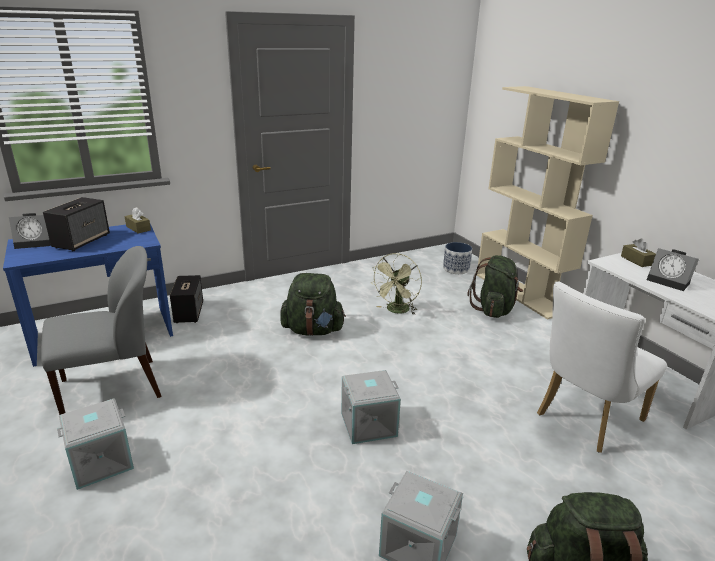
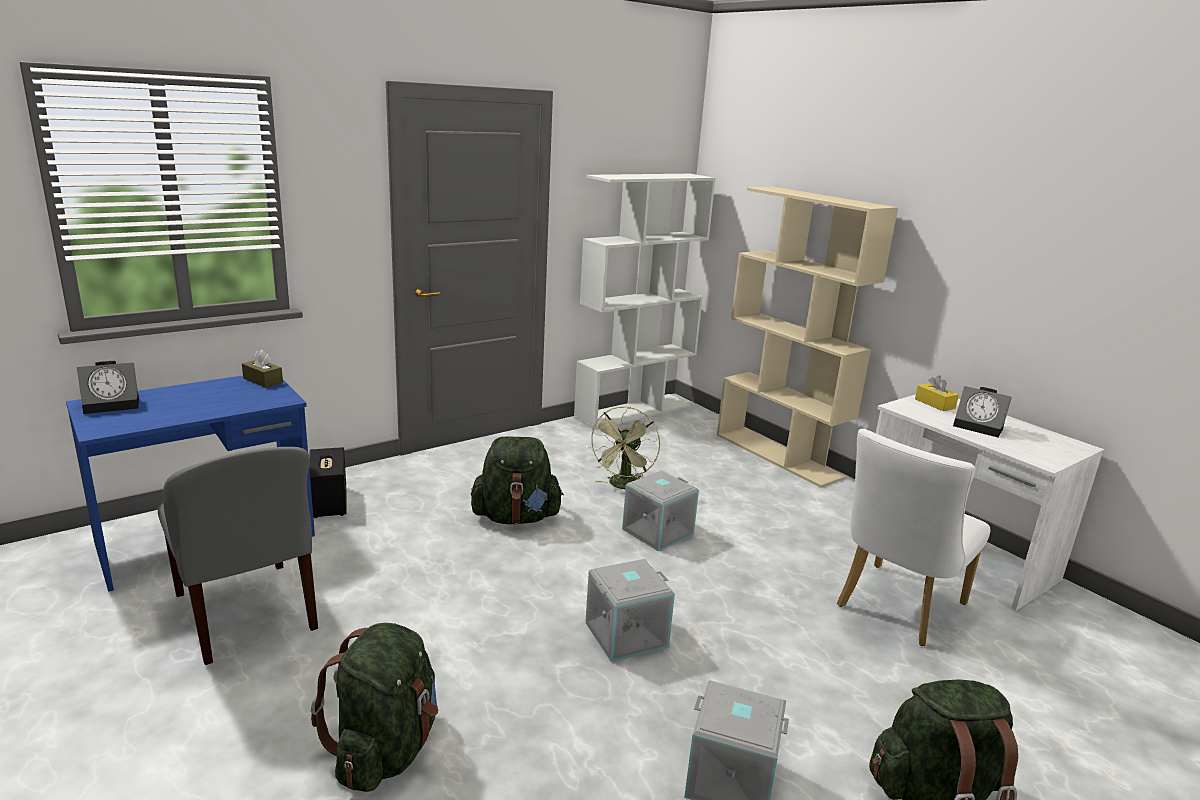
camera: 10 degrees left, 5 degrees down
grey chair [41,246,162,415] -> grey chair turned 90 degrees clockwise [158,447,318,665]
speaker [43,197,110,251] -> none
grey storage box [57,399,134,490] -> grey storage box moved to [622,471,699,552]
planter [443,242,472,274] -> none
green backpack [468,255,523,318] -> green backpack moved to [311,623,438,792]
brown tissue box [621,239,656,267] -> yellow tissue box [915,376,959,411]
none -> white bookcase [574,174,716,430]

